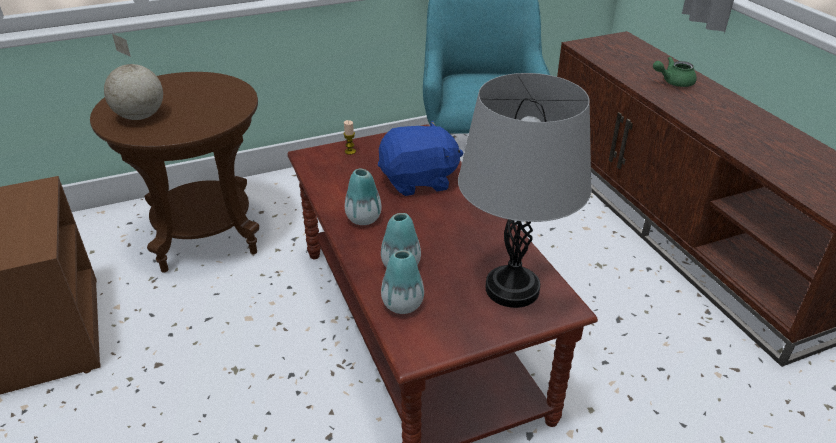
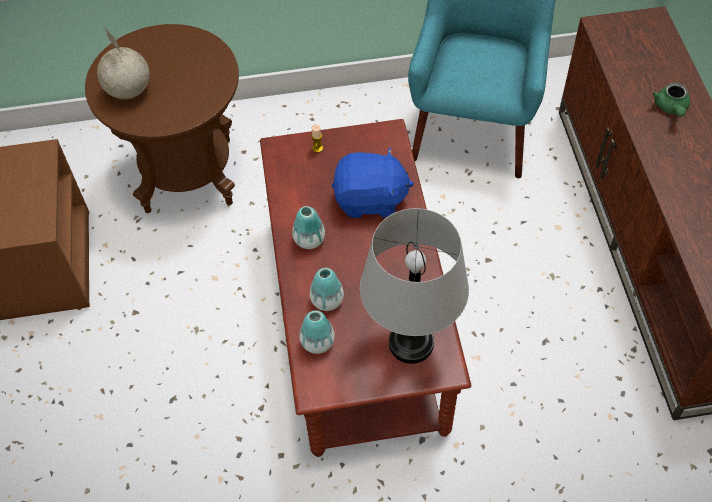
camera: 15 degrees right, 20 degrees up
green teapot [653,57,697,87] -> green teapot turned 90 degrees counterclockwise [652,83,690,117]

